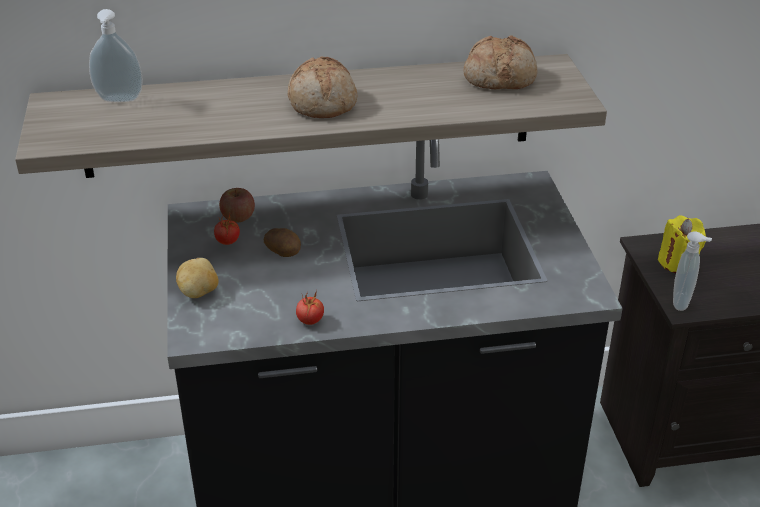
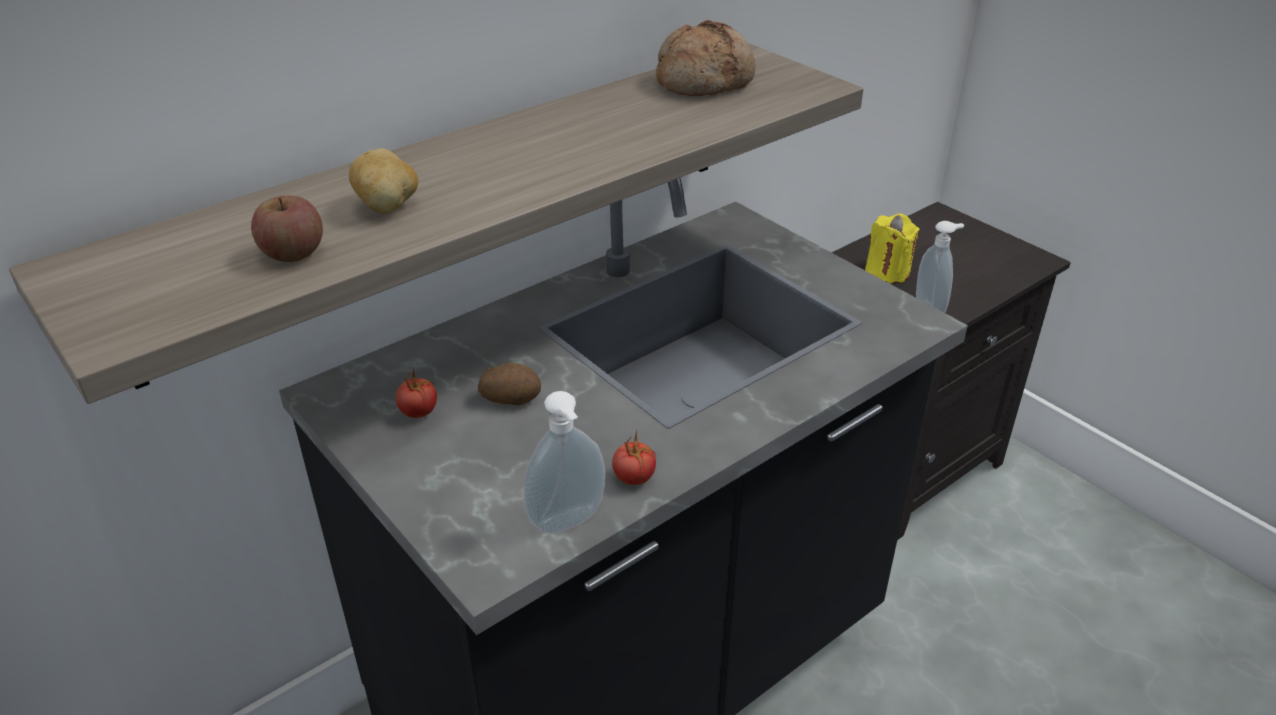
camera: 30 degrees left, 0 degrees up
soap dispenser [89,9,143,102] -> soap dispenser moved to [523,391,605,534]
potato [176,258,219,298] -> potato moved to [349,148,418,214]
apple [219,188,255,223] -> apple moved to [251,196,323,262]
bread [287,56,358,118] -> none

